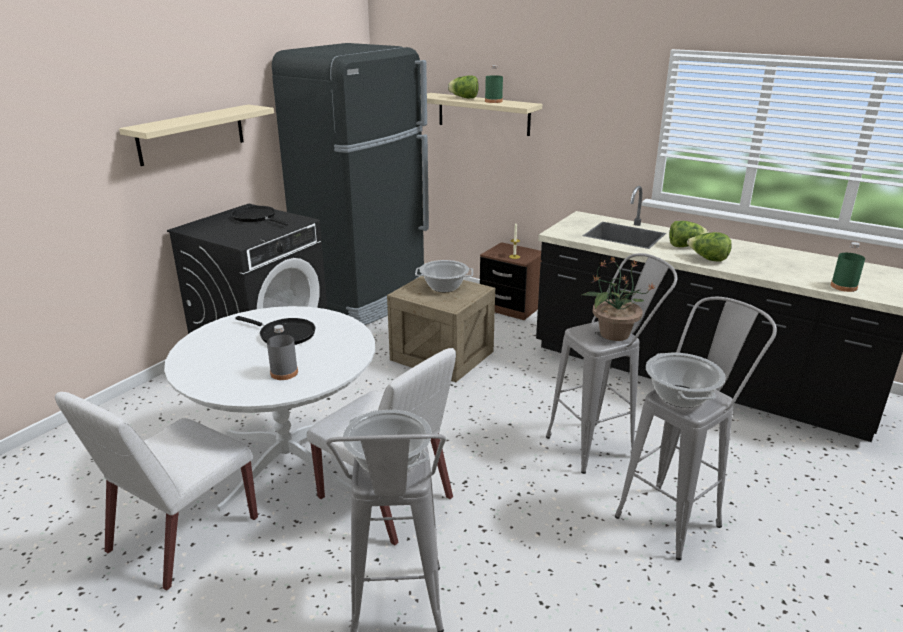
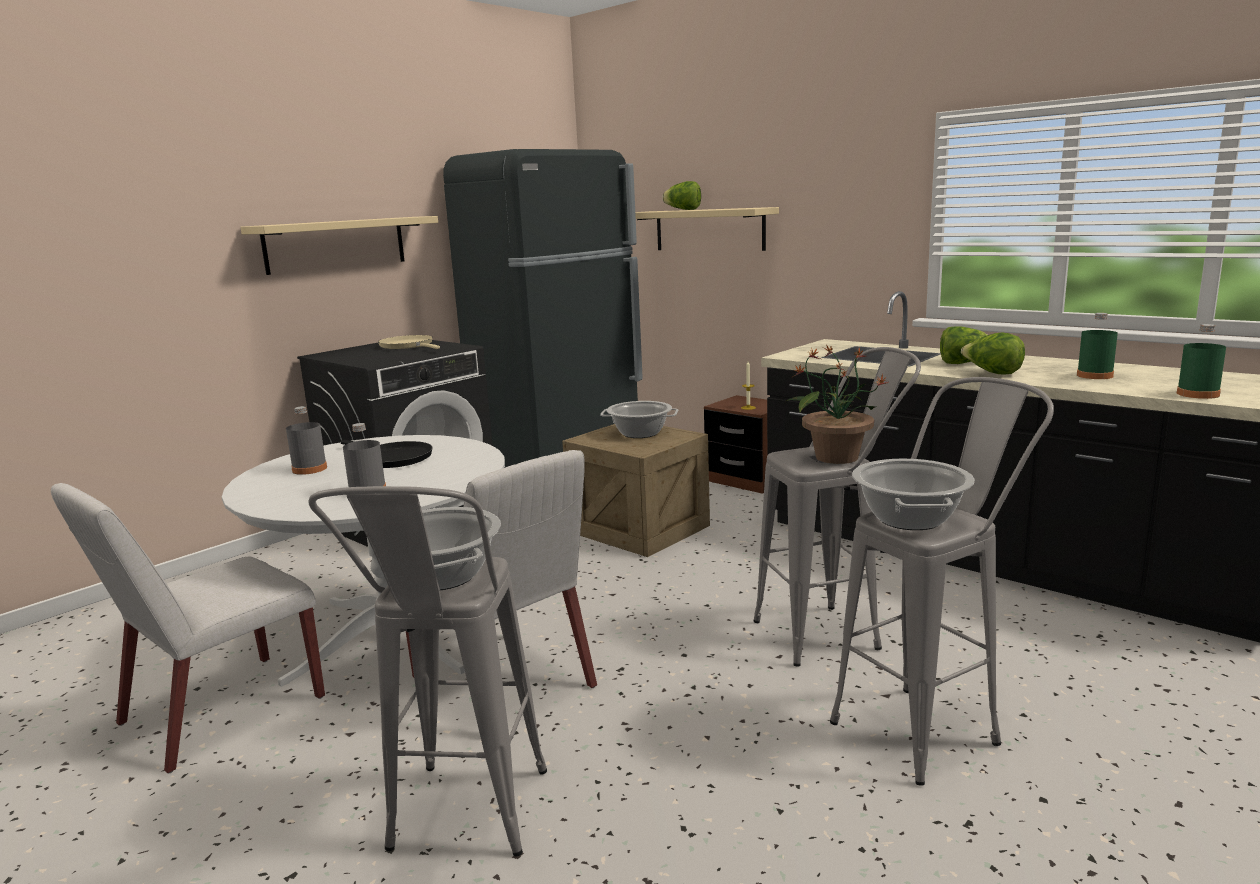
camera: 10 degrees right, 10 degrees down
black frying pan [231,206,289,226] -> beige frying pan [378,335,440,349]
green bottle [485,65,503,103] -> green bottle moved to [1077,313,1118,379]
none -> grey bottle [286,406,327,475]

